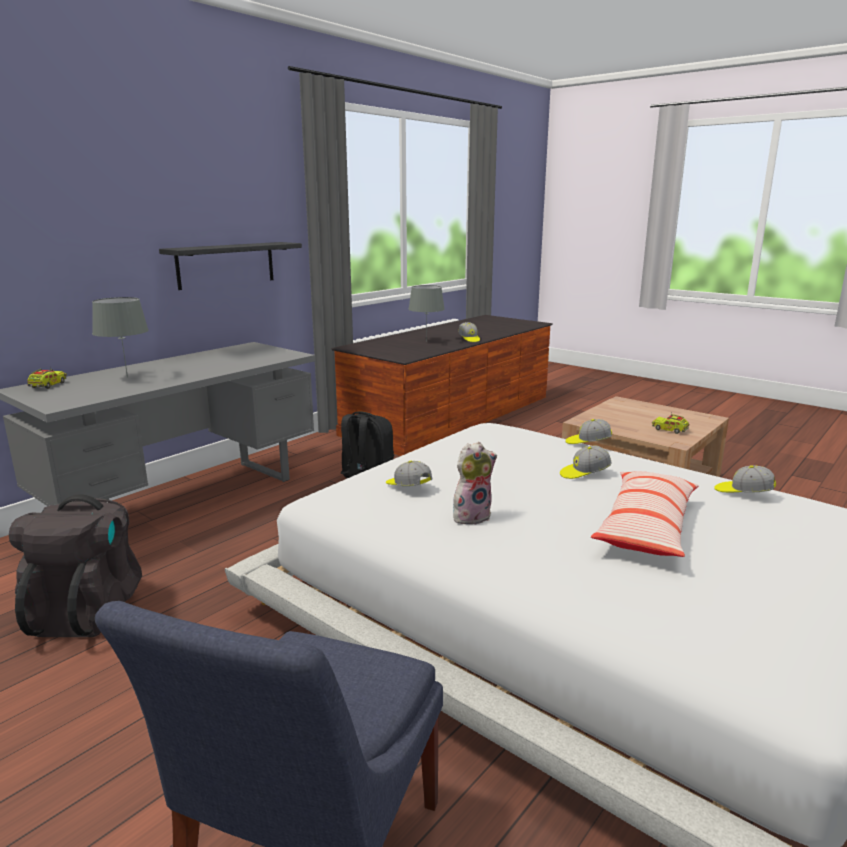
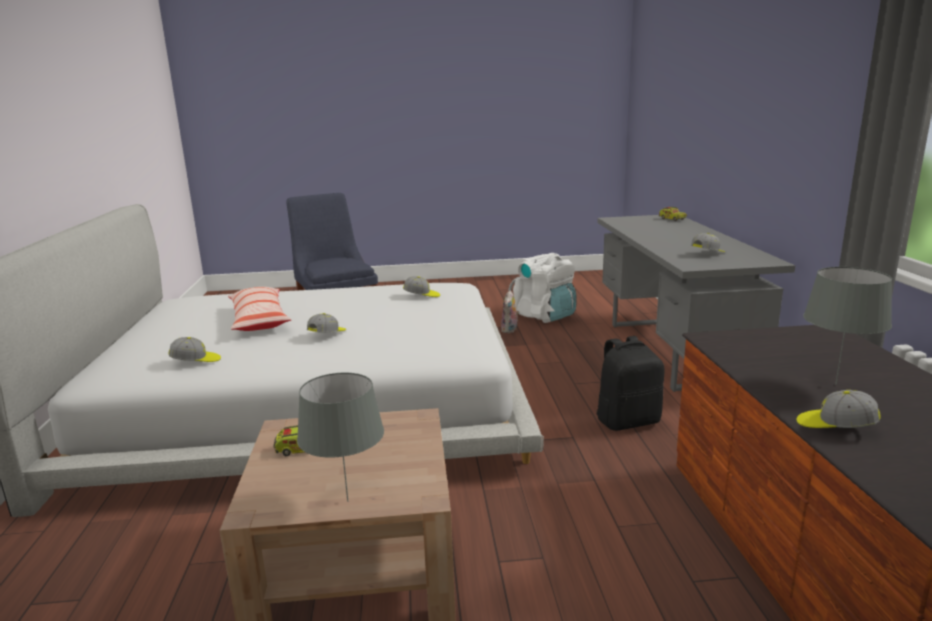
camera: 135 degrees right, 0 degrees up
black backpack [9,494,142,637] -> white backpack [508,253,576,323]
grey table lamp [92,297,149,378] -> grey table lamp moved to [297,373,384,502]
black shelf [159,242,302,290] -> none
plush toy [453,442,497,524] -> plush toy moved to [501,290,519,333]
cap [565,419,612,444] -> cap moved to [691,233,725,252]

